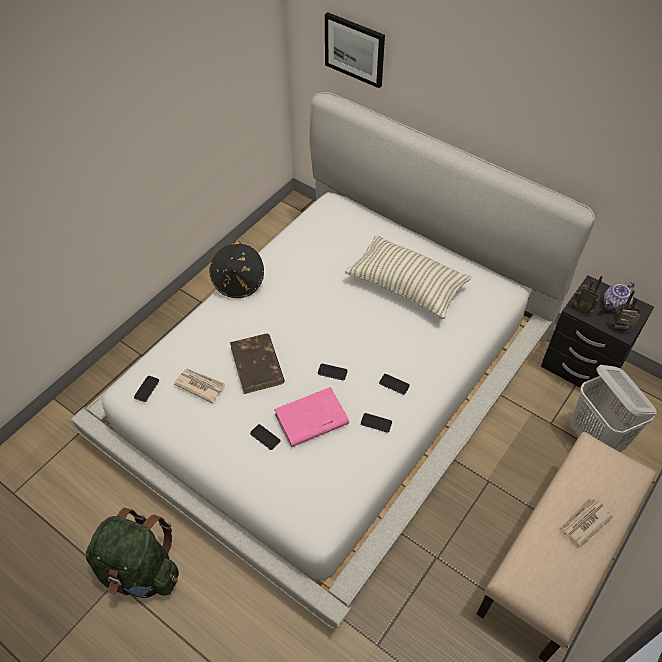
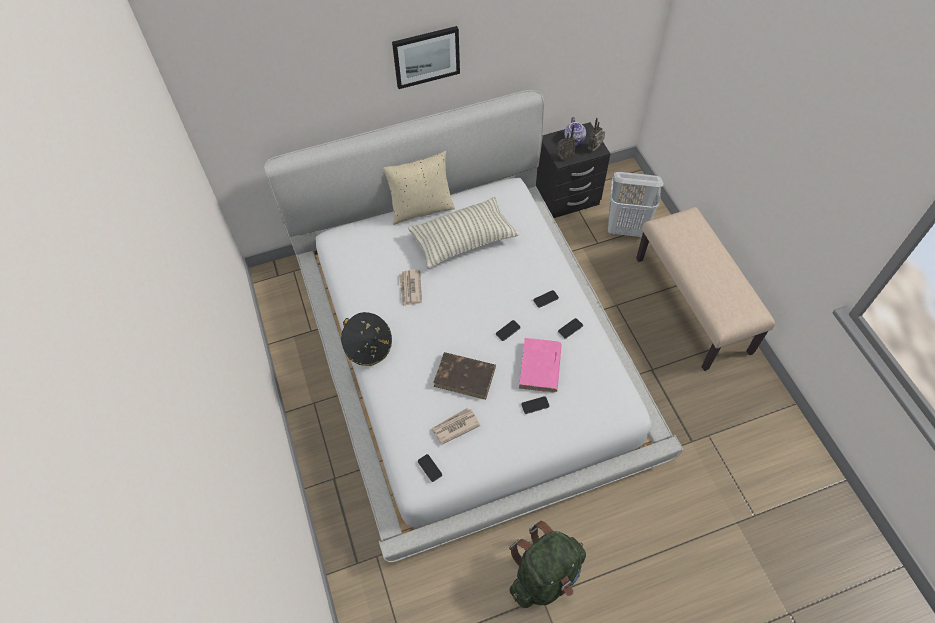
camera: 55 degrees left, 5 degrees up
picture [325,12,385,88] -> picture moved to [392,26,460,89]
newspaper [558,497,614,547] -> newspaper moved to [399,270,422,306]
none -> beige pillow [383,151,455,225]

